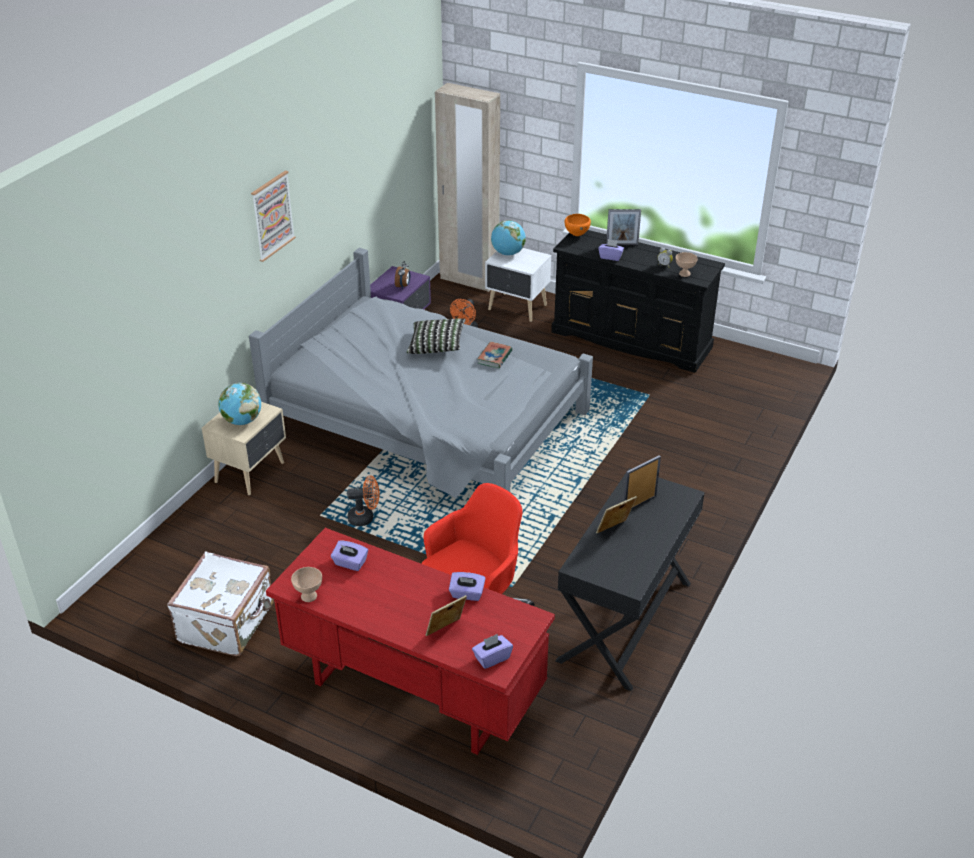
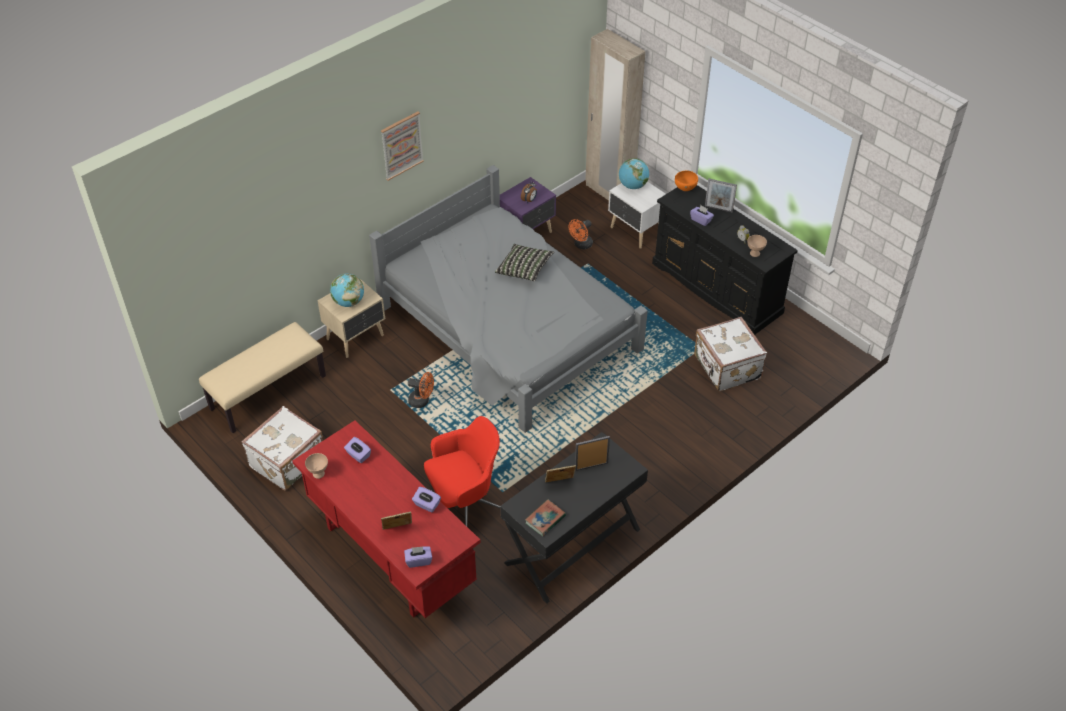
camera: 20 degrees right, 10 degrees up
book [477,342,512,368] -> book moved to [525,499,566,536]
none -> beige bench [199,322,326,433]
none -> white suitcase [694,317,767,392]

